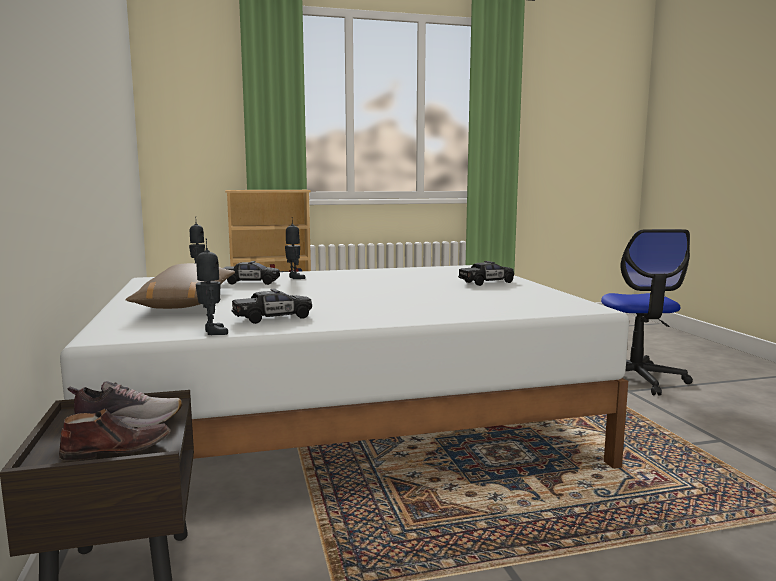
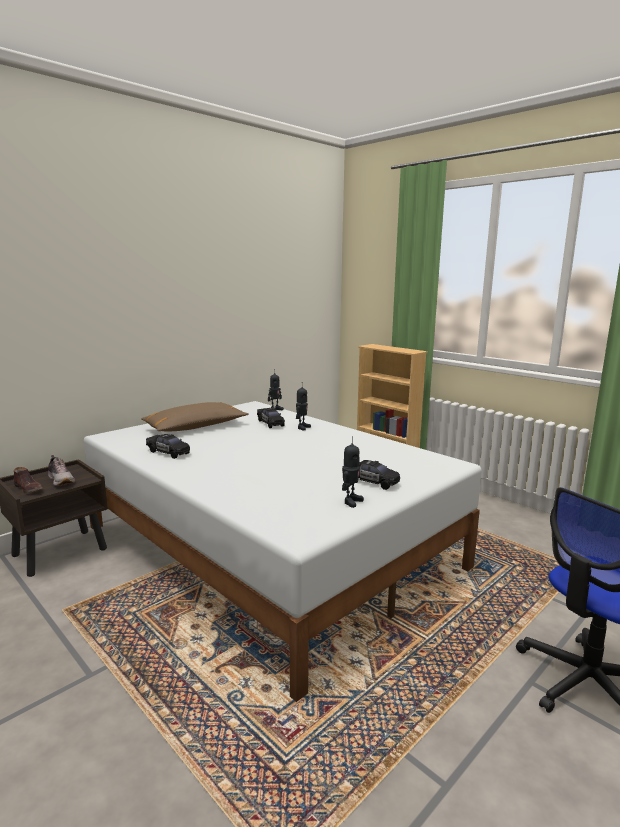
camera: 60 degrees right, 5 degrees up
toy robot [196,239,228,335] -> toy robot moved to [342,436,364,508]

